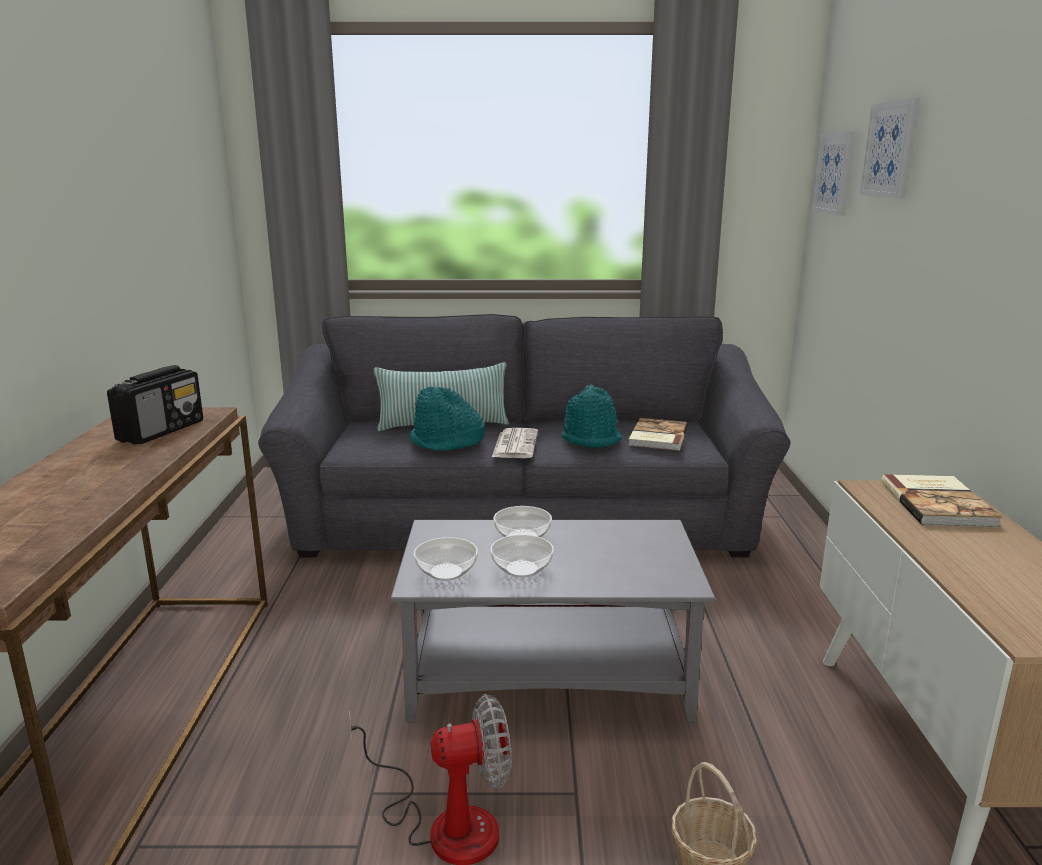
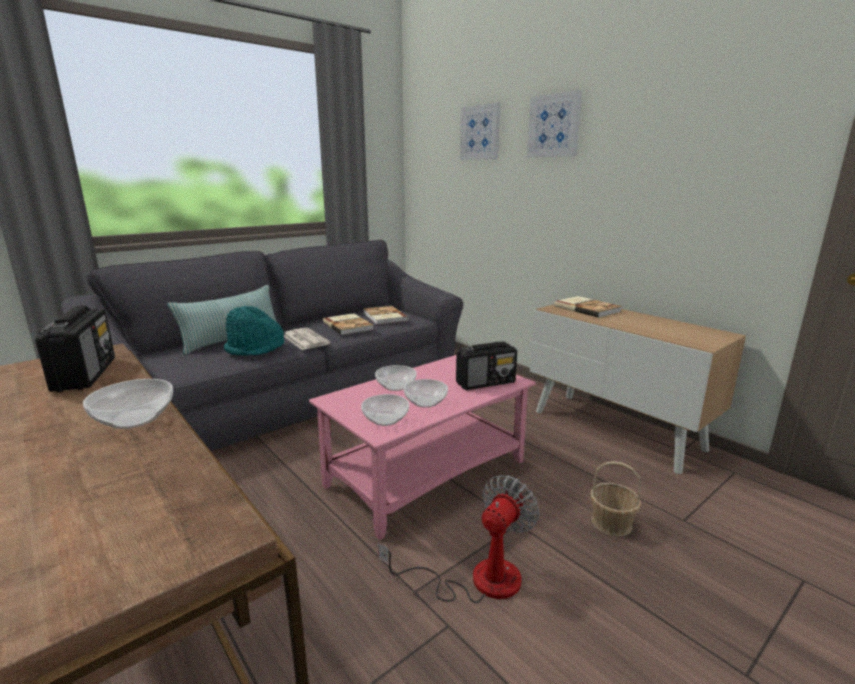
camera: 40 degrees left, 0 degrees up
grey coffee table [391,520,715,722] -> pink coffee table [309,355,536,540]
turquoise hat [562,385,622,448] -> book [323,313,374,335]
picture [811,132,855,216] -> picture moved to [527,90,582,157]
none -> bowl [83,379,173,429]
none -> radio [456,341,517,390]

